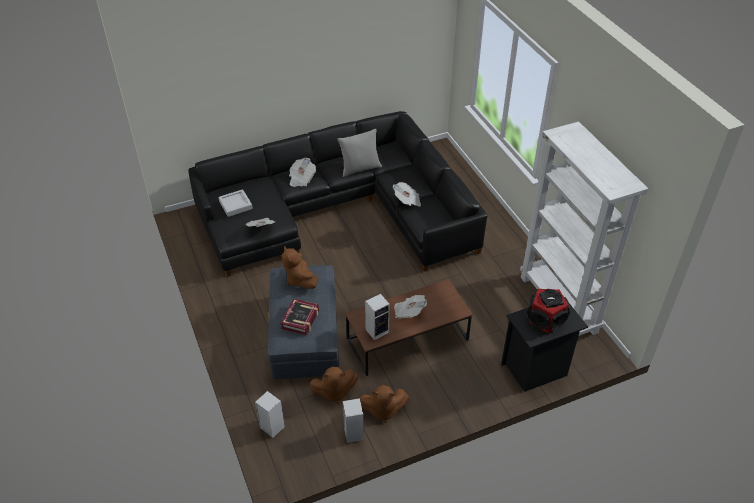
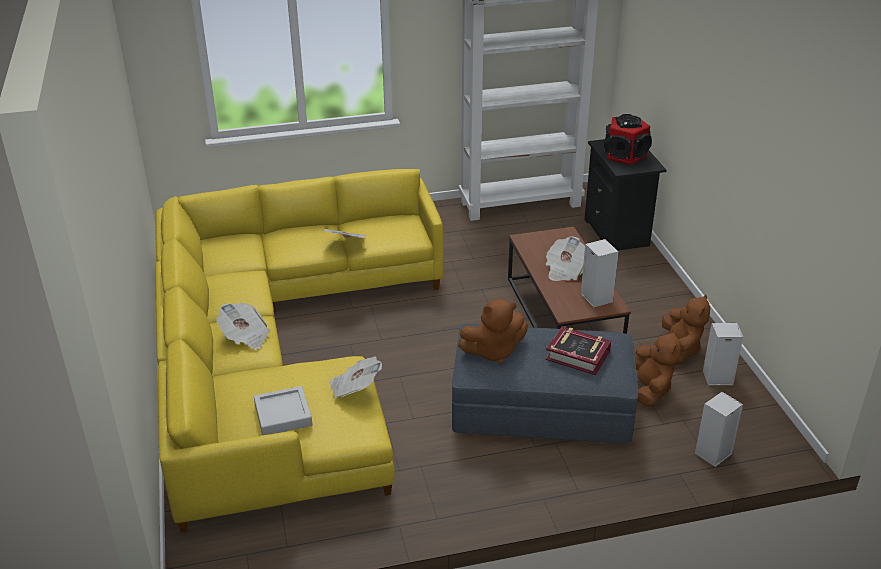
camera: 80 degrees left, 10 degrees down
black sofa [189,111,488,277] -> yellow sofa [155,169,444,532]
grey pillow [337,129,382,177] -> none

